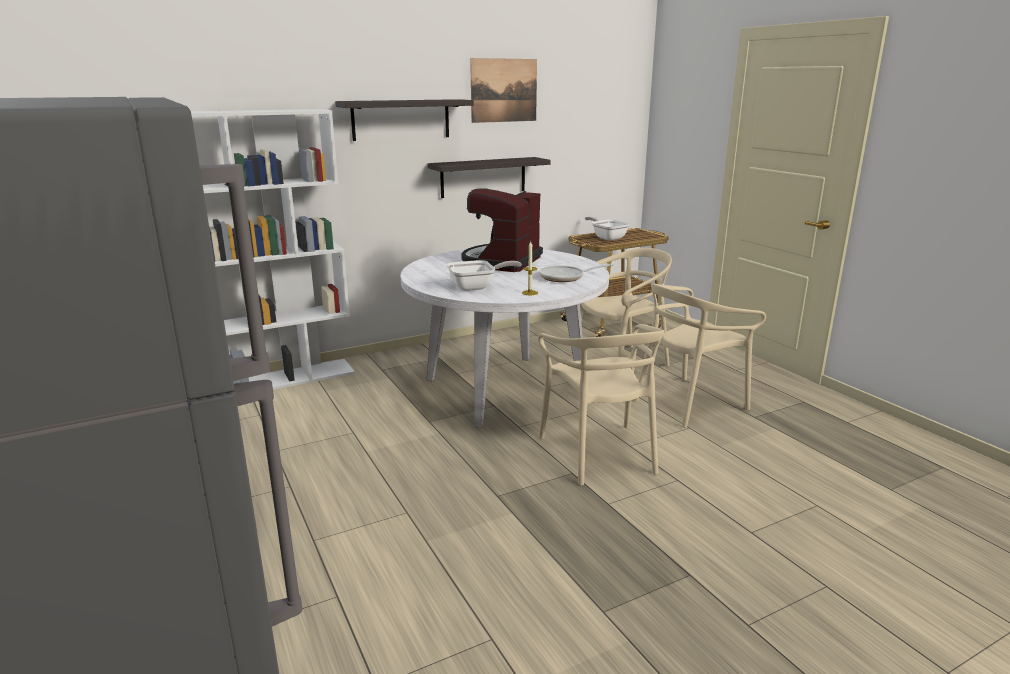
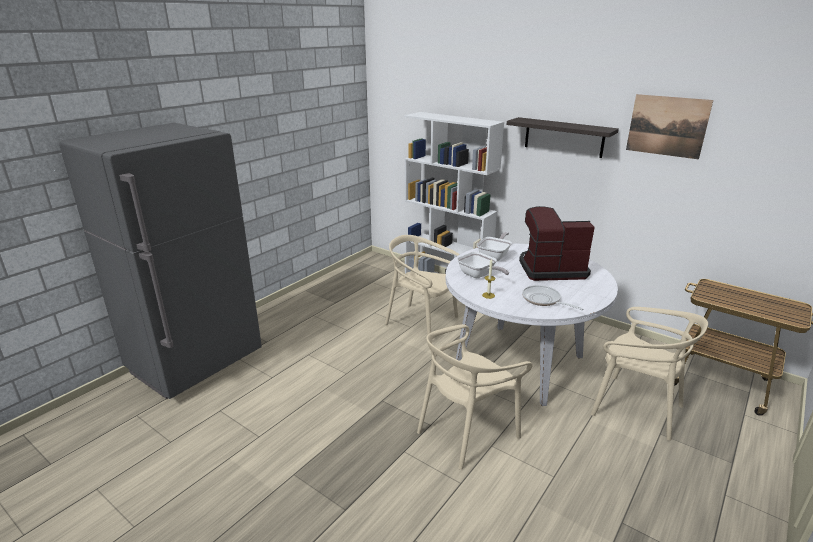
camera: 65 degrees right, 5 degrees up
shelf [428,157,551,198] -> none
frying pan [585,216,630,241] -> frying pan moved to [477,232,512,261]
beige chair [634,283,766,428] -> beige chair moved to [385,235,460,335]

